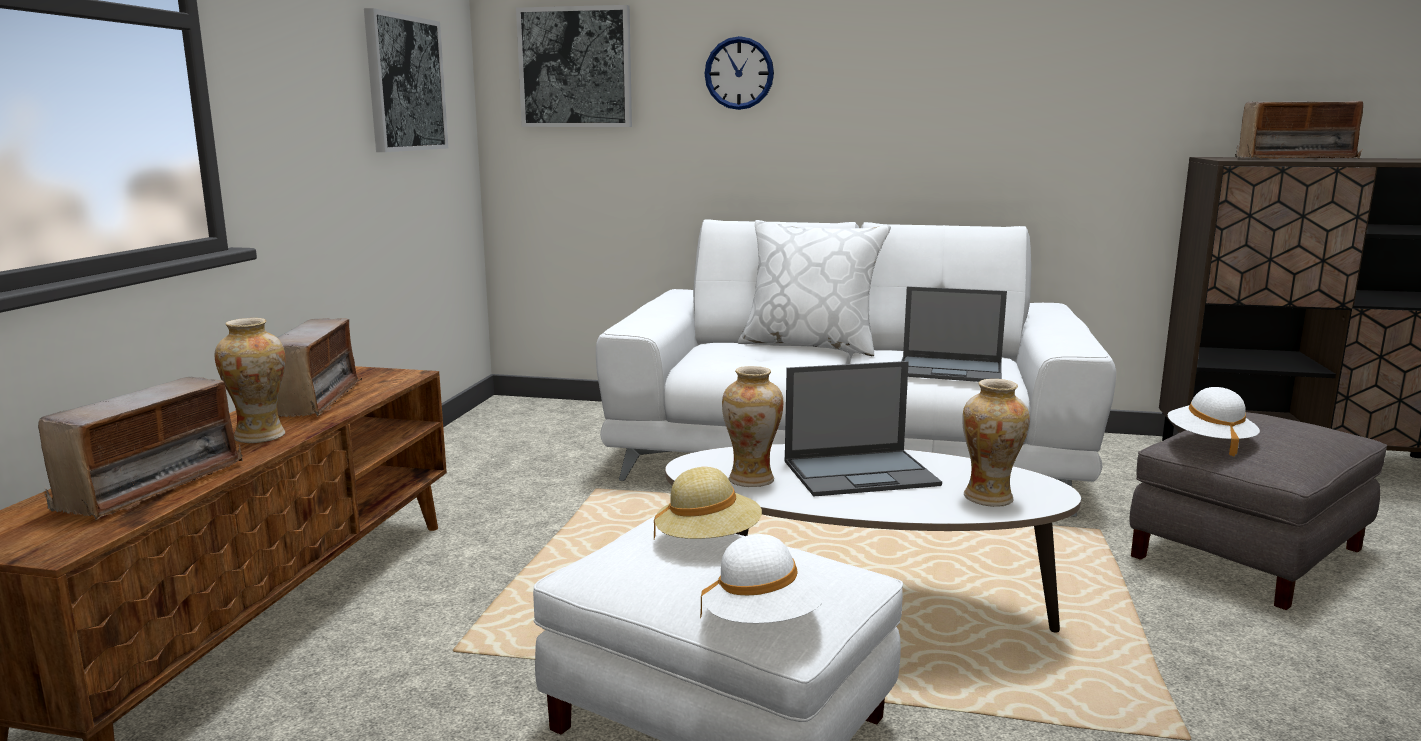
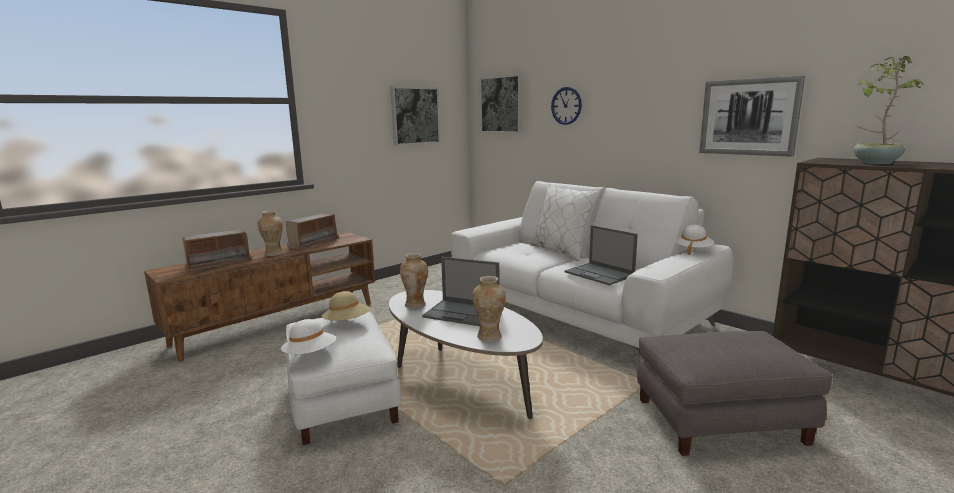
camera: 35 degrees right, 0 degrees up
white hat [1168,387,1260,456] -> white hat moved to [675,225,714,255]
radio [1235,100,1363,159] -> potted plant [854,56,923,164]
none -> picture [699,76,805,157]

